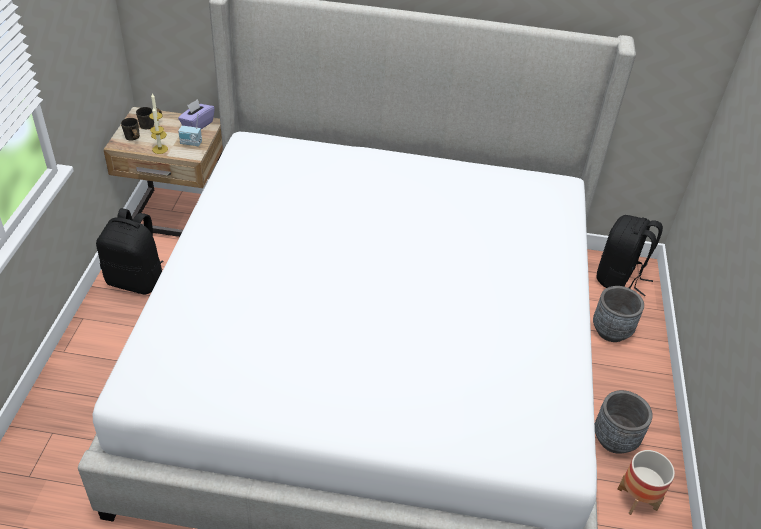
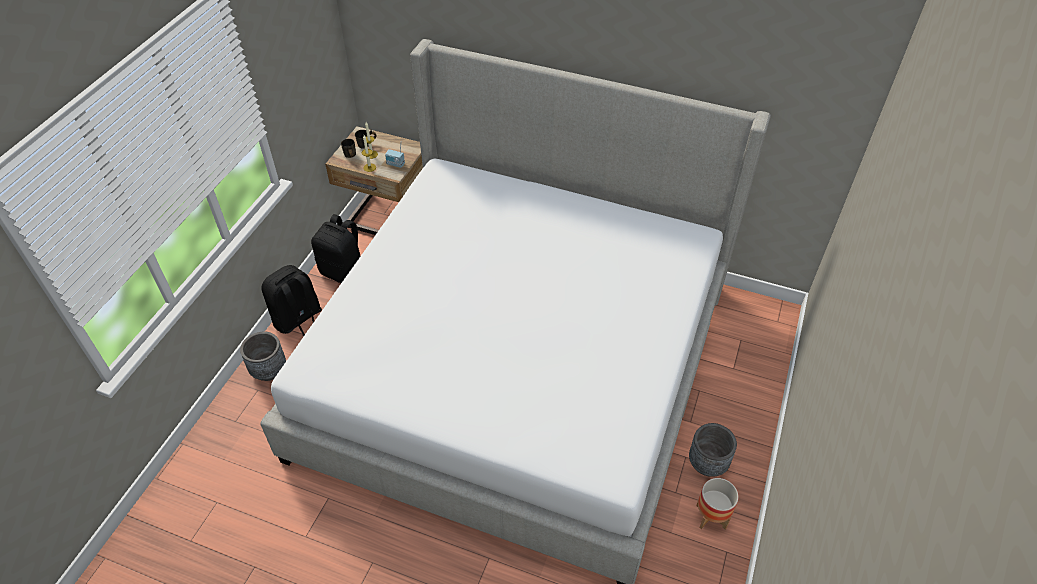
camera: 15 degrees right, 5 degrees up
purple tissue box [178,99,215,129] -> none
grey planter [593,286,644,342] -> grey planter moved to [240,332,286,381]
black backpack [596,215,663,296] -> black backpack moved to [261,265,322,337]

